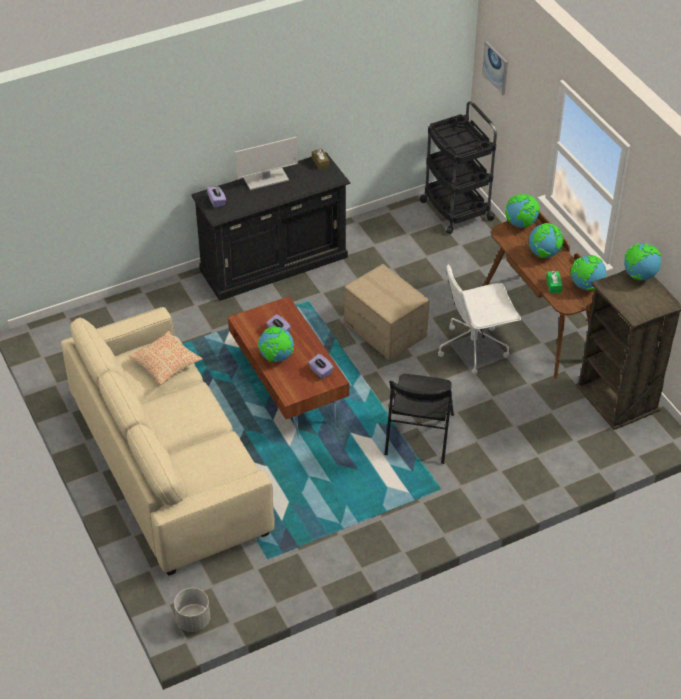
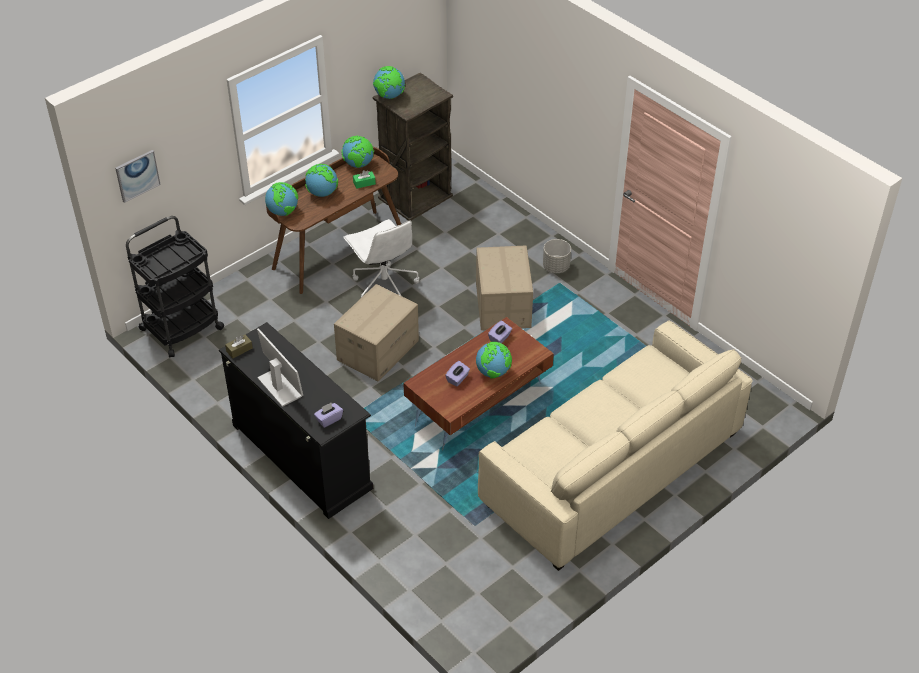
camera: 105 degrees left, 0 degrees up
beige pillow [128,331,203,385] -> none
grey planter [174,588,210,632] -> grey planter moved to [543,239,571,273]
black chair [384,374,454,464] -> cardboard box [476,245,533,330]

